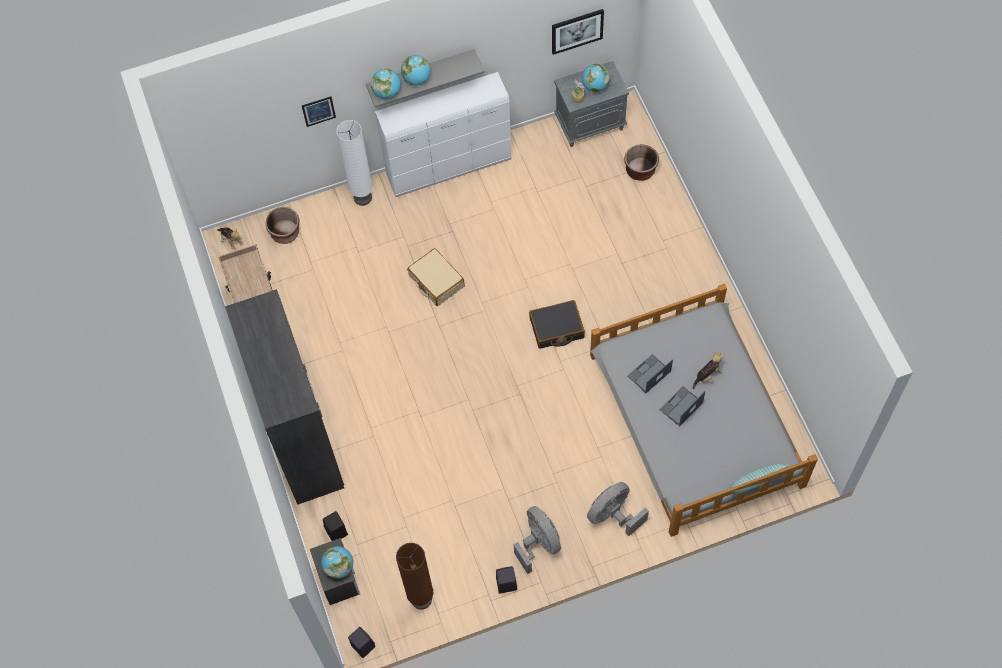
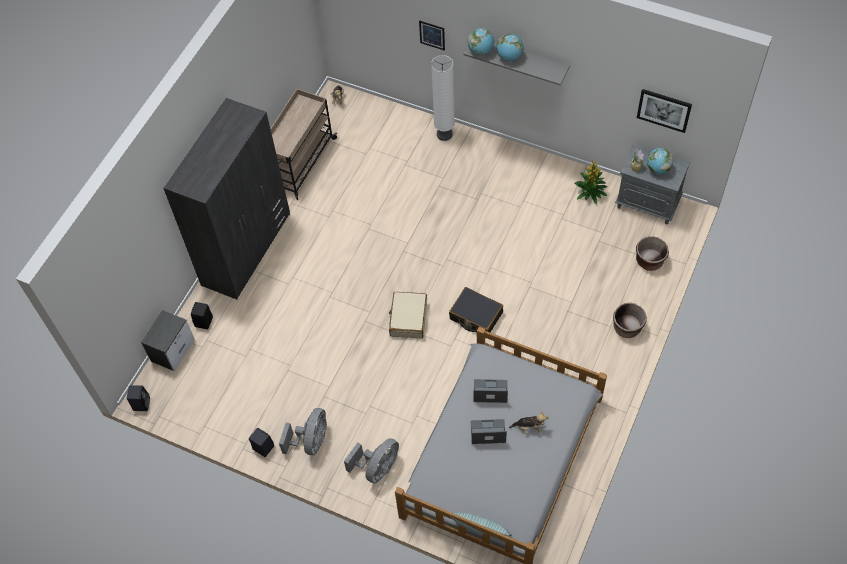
camera: 45 degrees right, 5 degrees down
brown planter [266,207,299,244] -> brown planter moved to [613,303,647,338]
globe [321,546,353,579] -> none
white dresser [375,72,512,197] -> none
brown floor lamp [396,543,434,610] -> none
beige suitcase [407,248,465,306] -> beige suitcase moved to [389,292,427,338]
grey fan [587,482,649,536] -> grey fan turned 120 degrees clockwise [344,438,399,483]
none -> potted plant [574,159,607,205]

